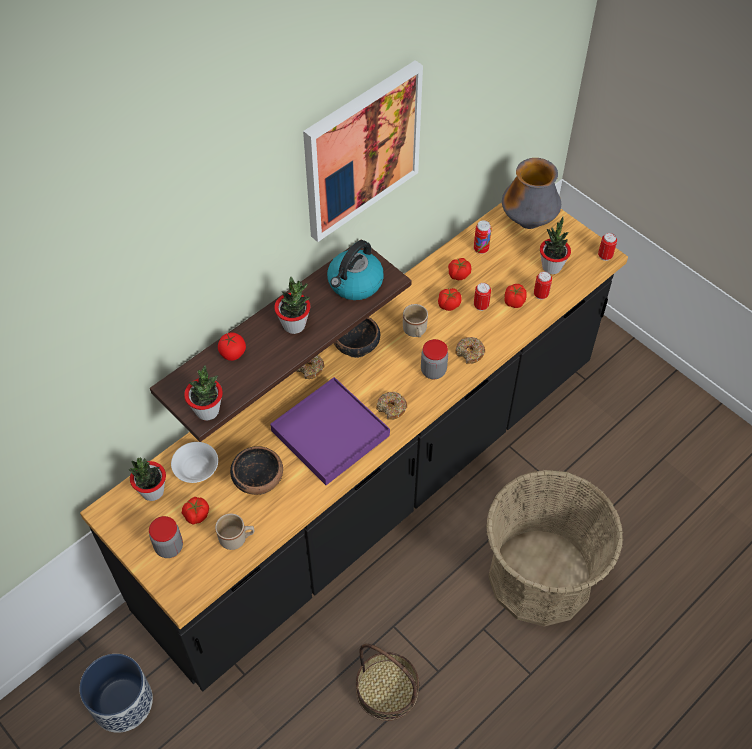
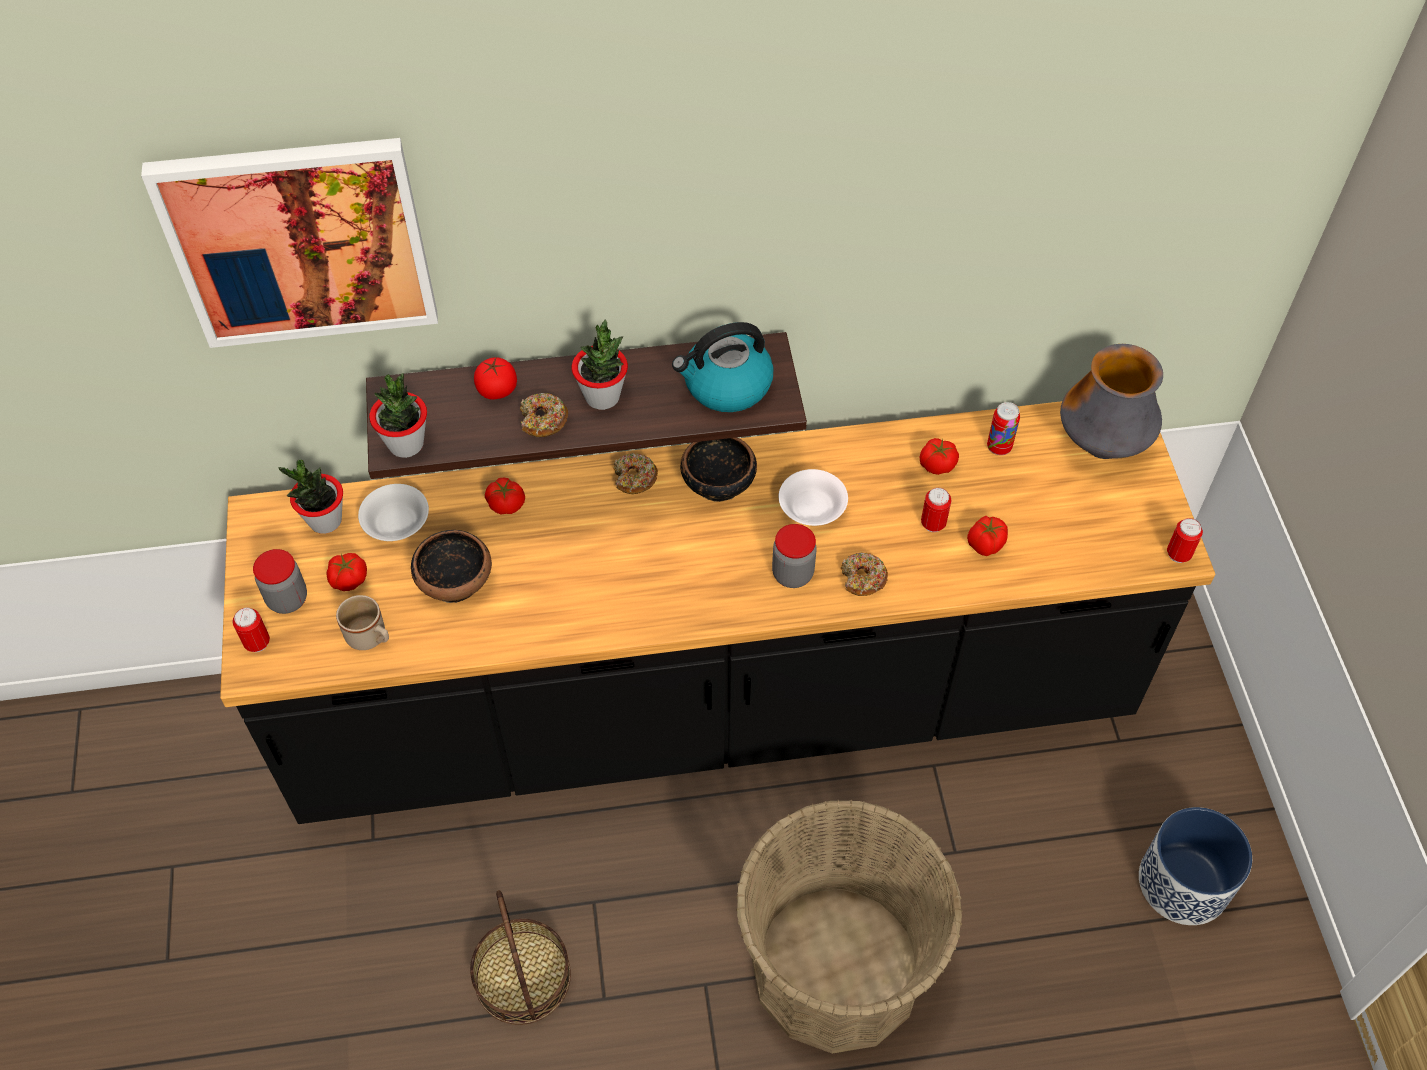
camera: 35 degrees right, 0 degrees up
planter [79,654,153,733] -> planter moved to [1139,807,1252,925]
purple tray [270,377,390,485] -> none
picture [303,60,423,242] -> picture moved to [141,138,438,348]
donut [376,392,407,420] -> donut moved to [520,393,568,437]
beige mug [403,304,428,337] -> white bowl [779,469,848,526]
tomato [438,288,461,311] -> tomato moved to [485,477,525,514]
can [534,272,552,300] -> can moved to [233,608,270,652]
potted plant [540,217,571,274] -> none

